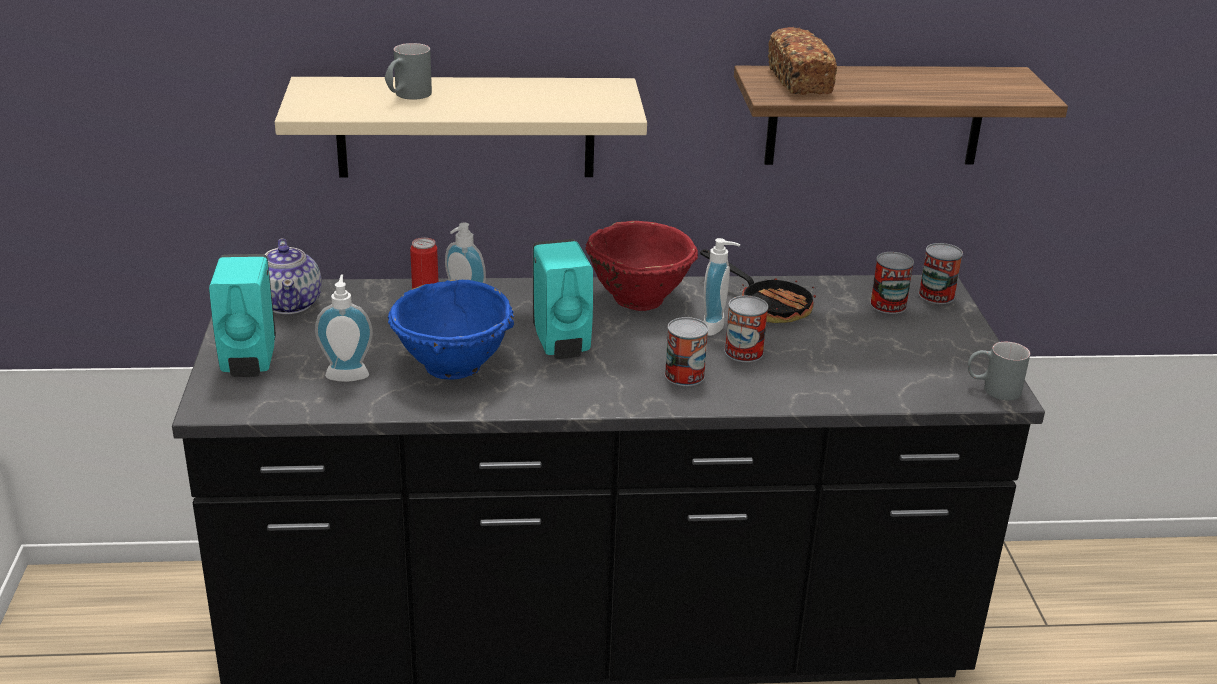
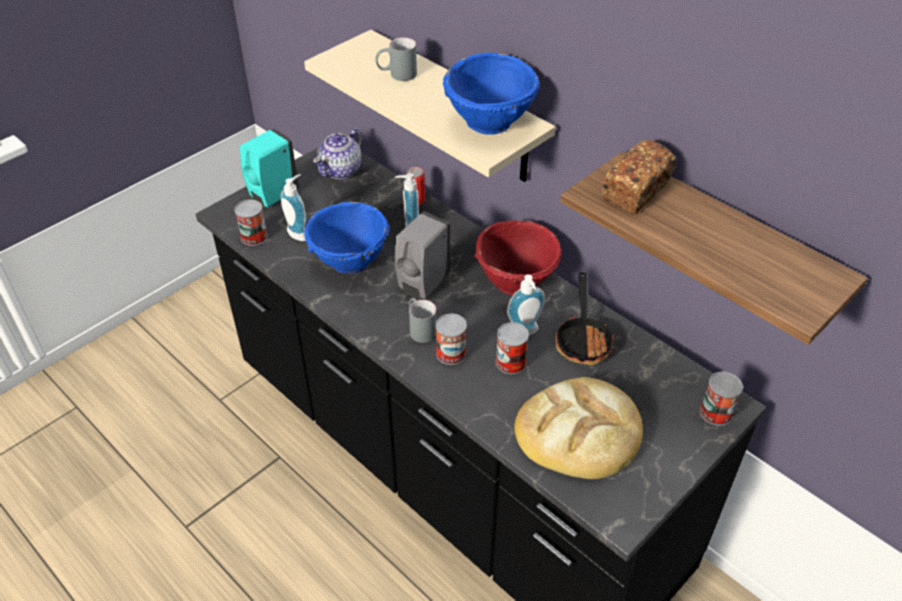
camera: 50 degrees right, 15 degrees up
turquoise soap dispenser [533,239,593,359] -> grey soap dispenser [395,212,450,299]
can [870,252,914,314] -> can moved to [235,200,268,246]
grey mug [968,342,1030,400] -> grey mug moved to [408,298,437,343]
none -> blue bowl [443,53,540,135]
none -> bread [514,377,643,479]

